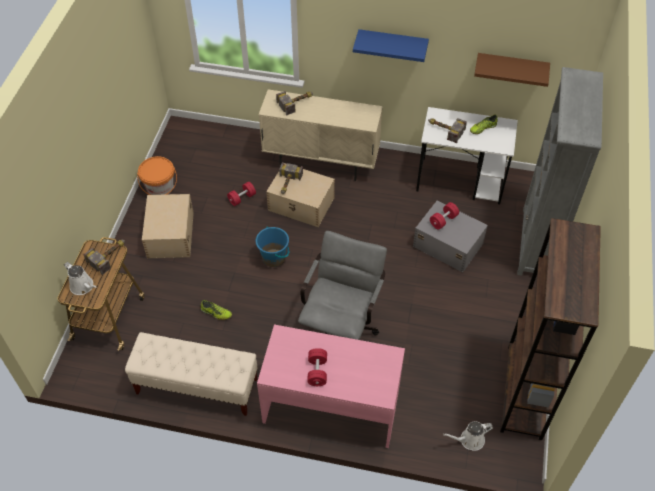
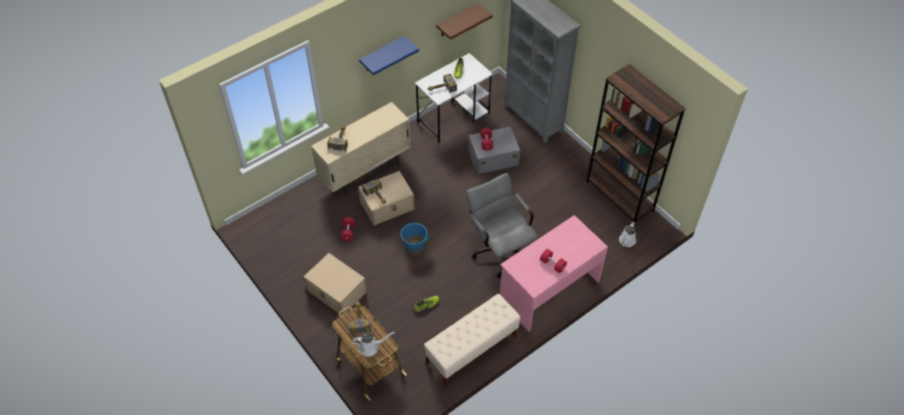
camera: 50 degrees left, 0 degrees up
orange bucket [137,156,177,195] -> none

